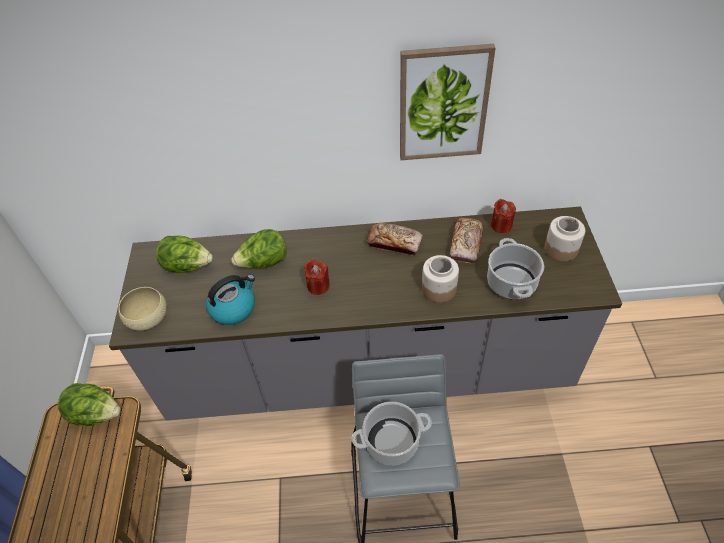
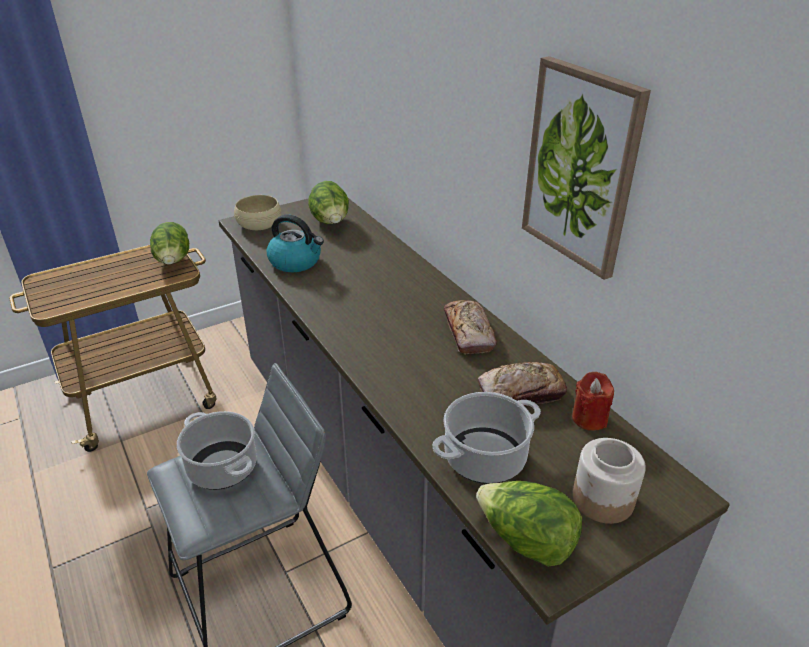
camera: 60 degrees right, 15 degrees down
lettuce [231,229,287,268] -> lettuce moved to [476,481,582,567]
red candle [304,260,330,295] -> none
jar [422,255,459,303] -> none

